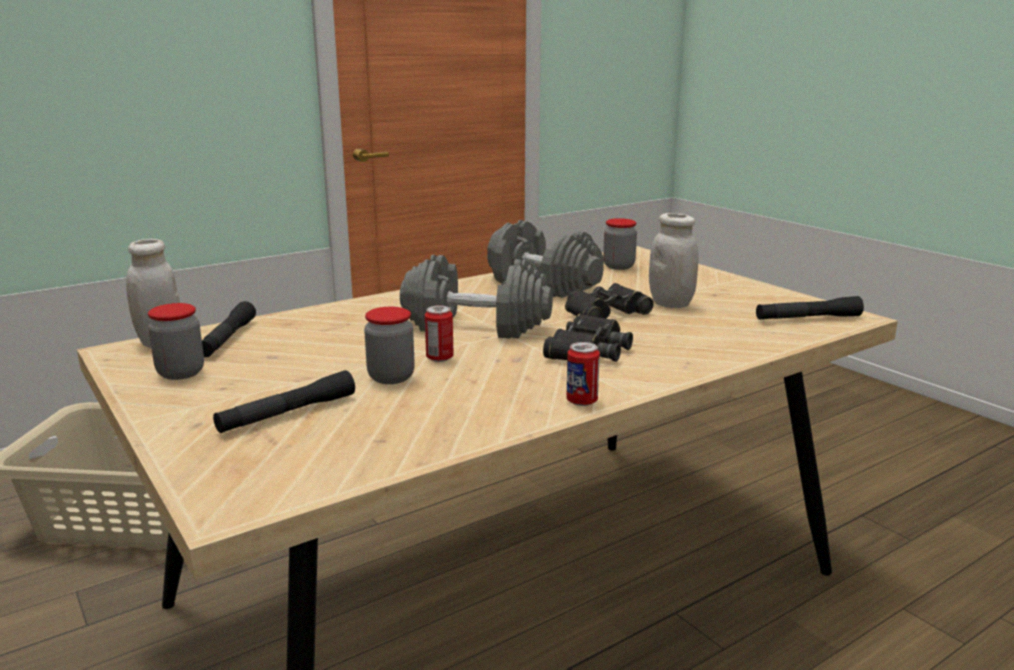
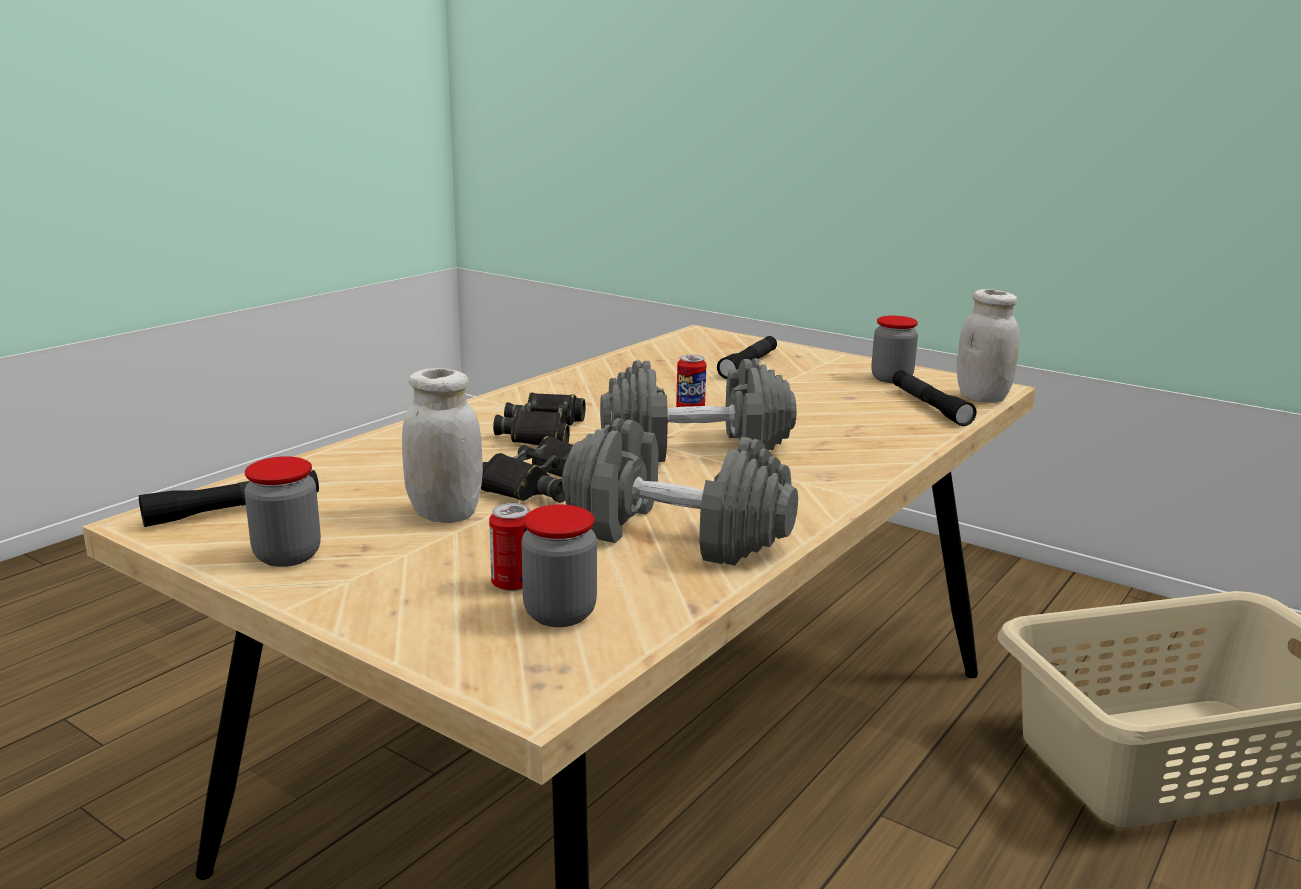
camera: 160 degrees right, 0 degrees up
jar [364,307,415,384] -> jar moved to [244,456,321,567]
can [566,342,600,406] -> can moved to [489,503,530,591]

